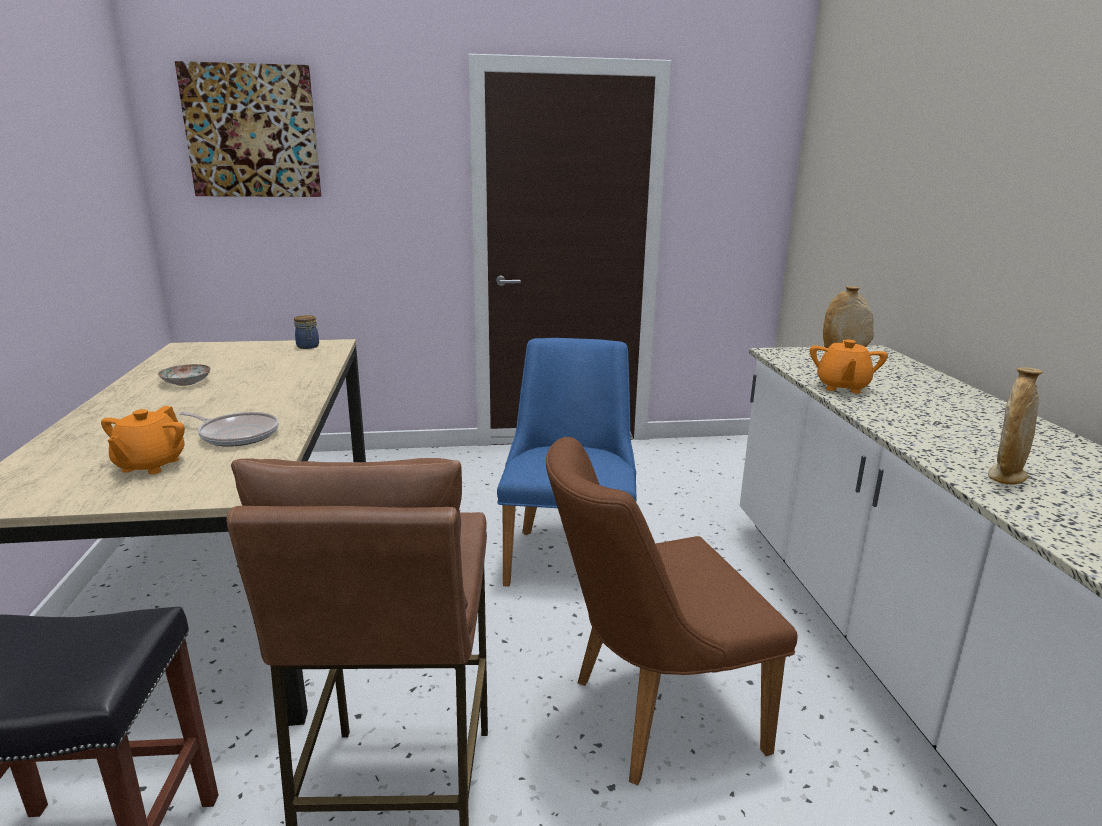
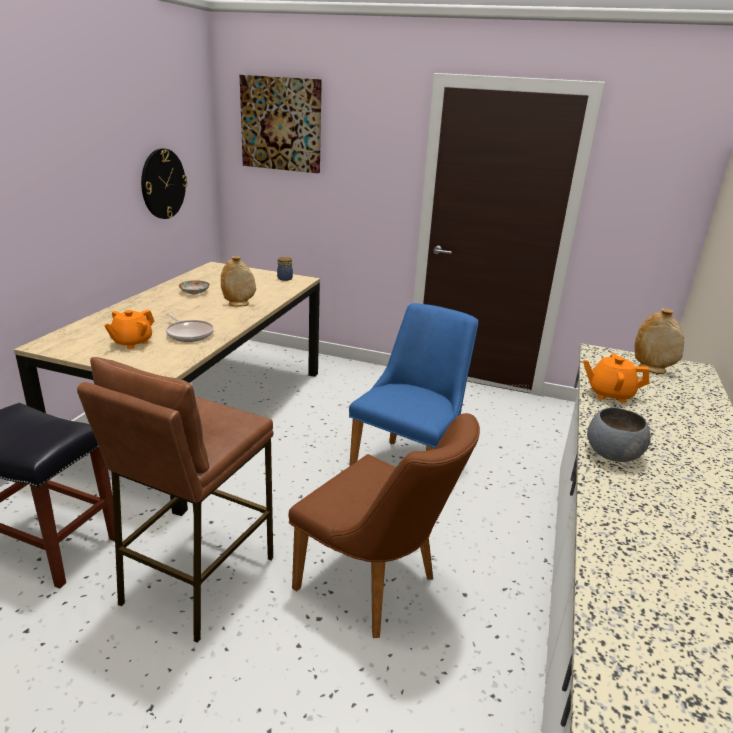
camera: 25 degrees right, 5 degrees up
brown chair [546,437,798,785] -> brown chair turned 150 degrees counterclockwise [289,413,480,638]
orange teapot [810,340,888,394] -> orange teapot turned 60 degrees clockwise [583,353,649,403]
beige vase [988,367,1043,485] -> beige vase moved to [221,256,256,307]
none -> wall clock [141,148,187,219]
none -> grey bowl [587,407,651,462]

